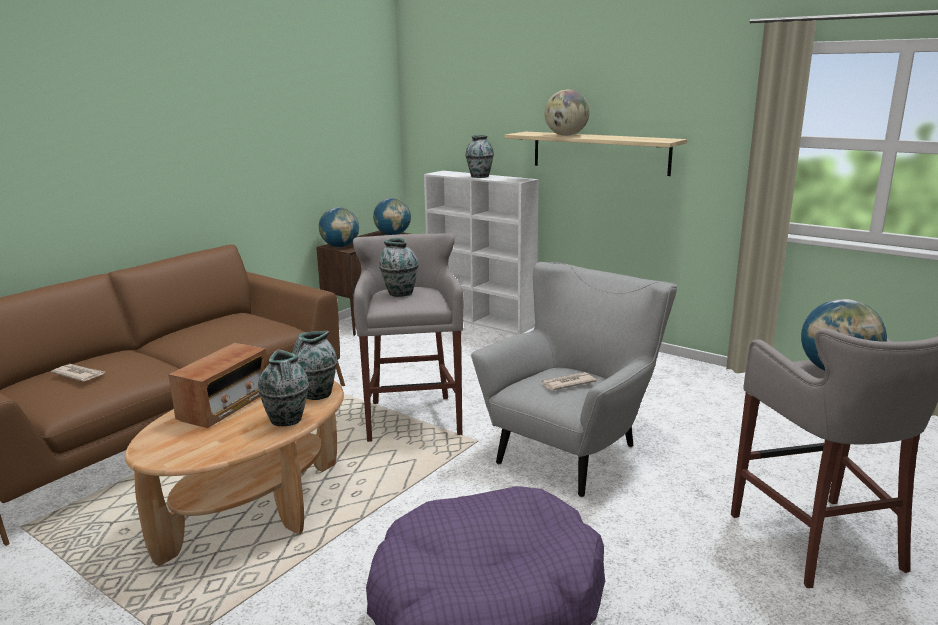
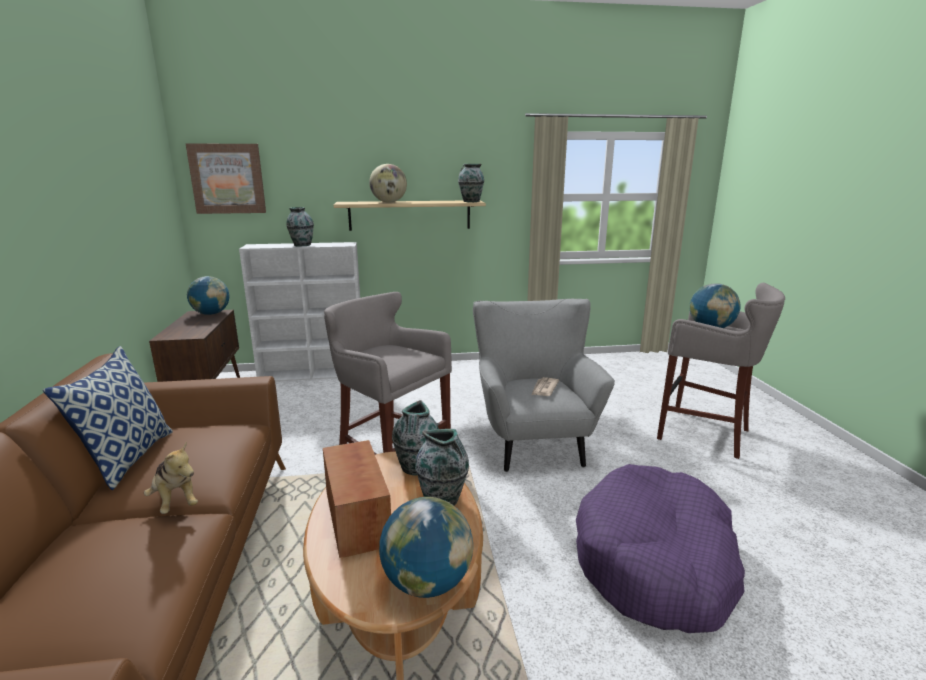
camera: 45 degrees left, 0 degrees up
newspaper [51,364,105,382] -> none
globe [319,207,359,247] -> globe moved to [379,497,473,598]
vase [379,238,419,297] -> vase moved to [458,164,484,202]
none -> pillow [43,346,173,490]
none -> plush toy [144,442,198,514]
none -> picture [186,144,266,214]

